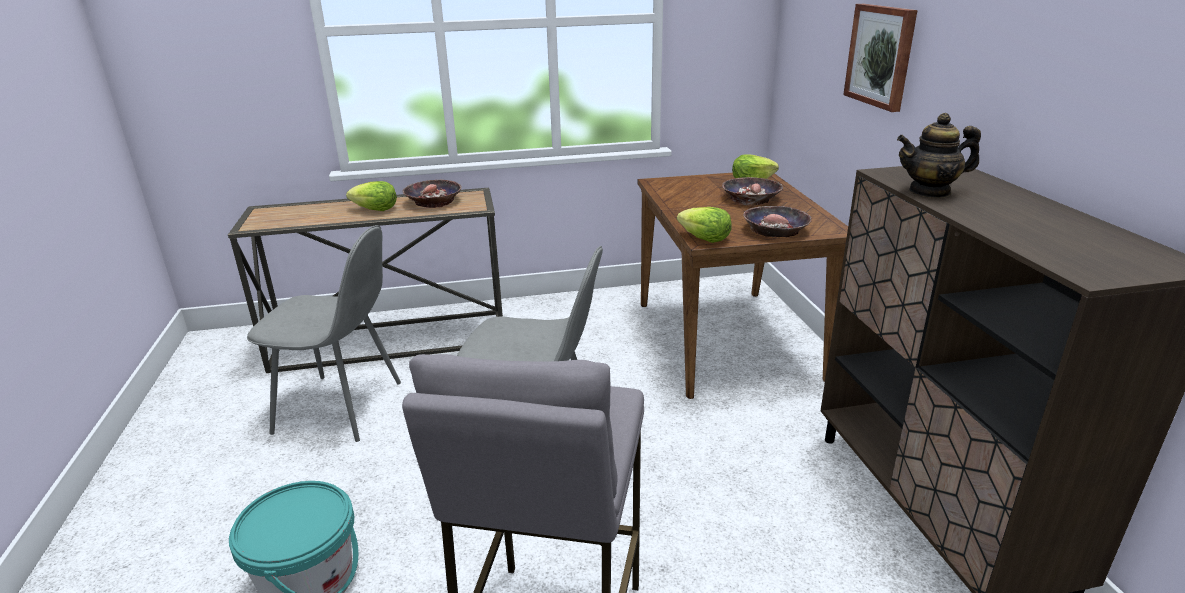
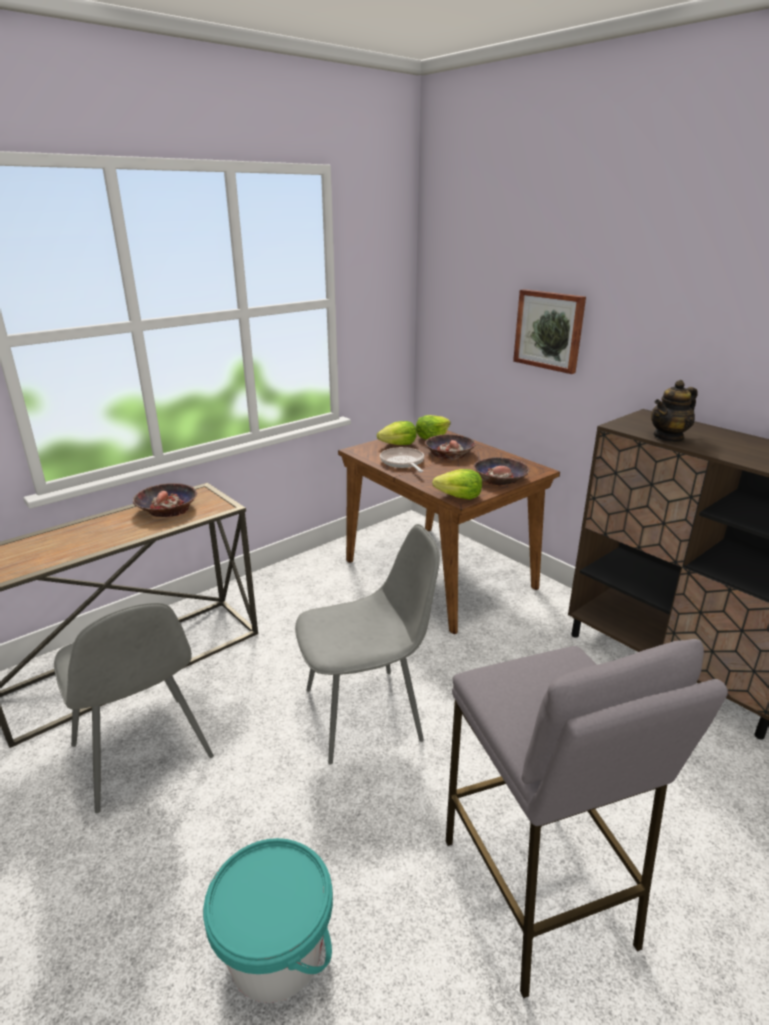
camera: 30 degrees left, 0 degrees up
grey chair [247,225,401,442] -> grey chair turned 75 degrees clockwise [54,603,214,813]
lettuce [346,181,397,211] -> lettuce moved to [377,421,417,445]
none -> frying pan [380,447,424,472]

